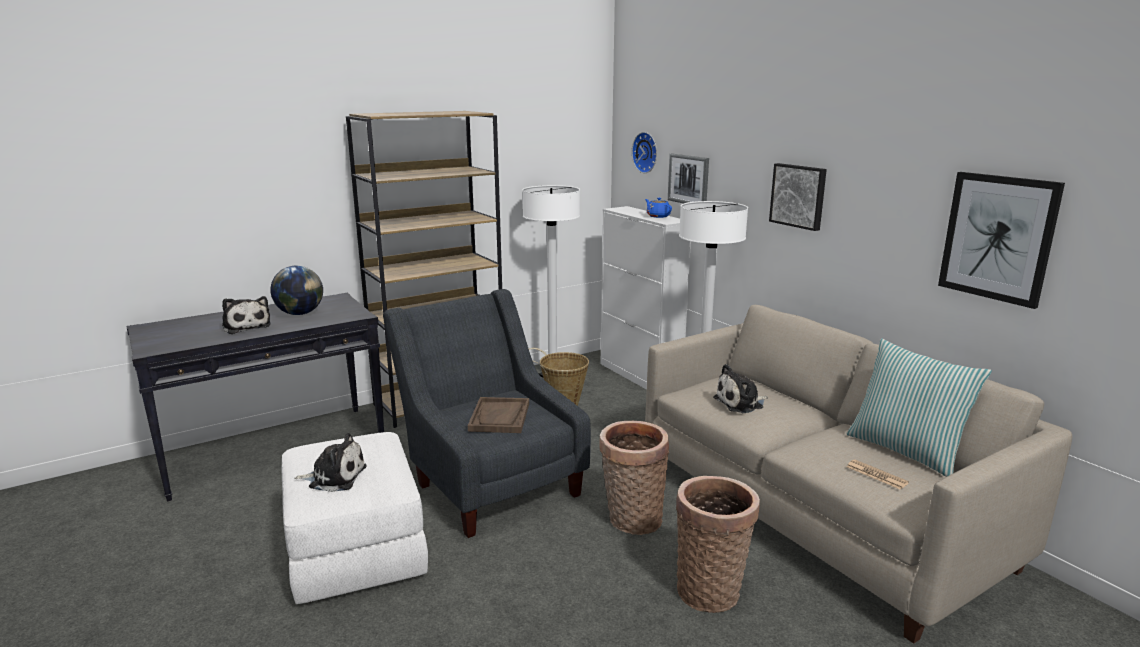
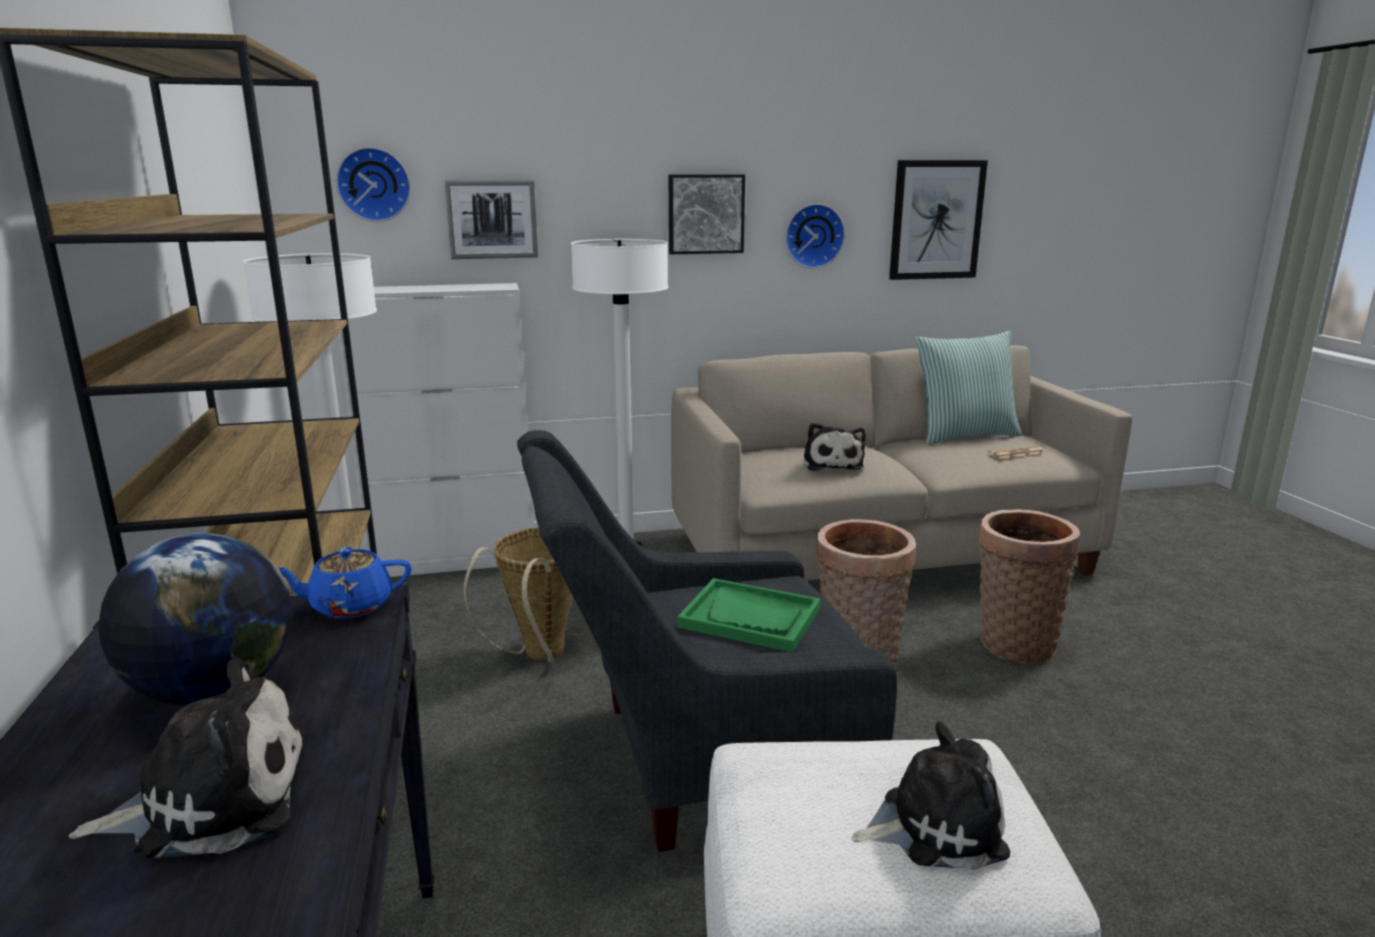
camera: 70 degrees left, 0 degrees up
plush toy [295,433,367,492] -> plush toy turned 60 degrees clockwise [852,722,1010,870]
brown tray [468,397,529,433] -> green tray [677,578,820,652]
blue teapot [645,198,672,218] -> blue teapot moved to [278,547,412,619]
none -> wall clock [786,204,845,268]

